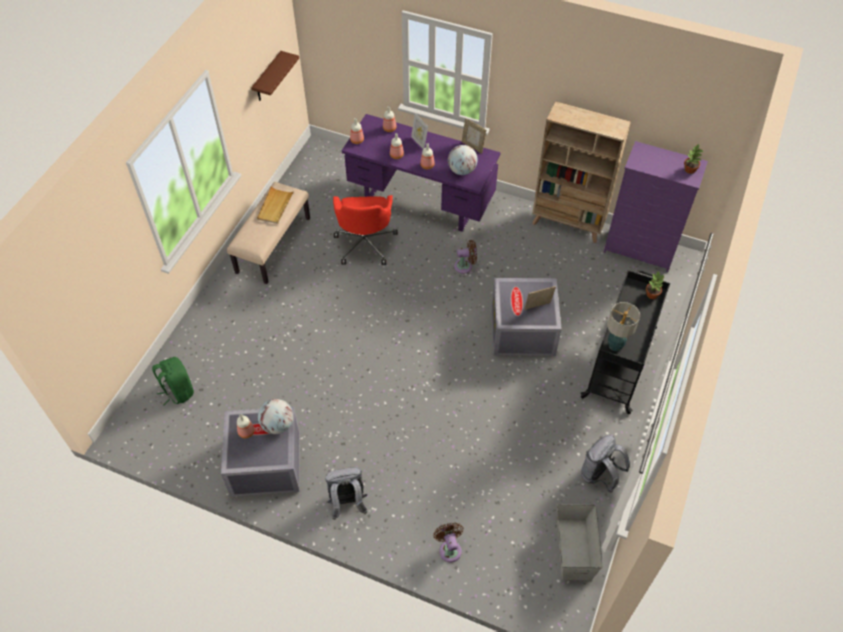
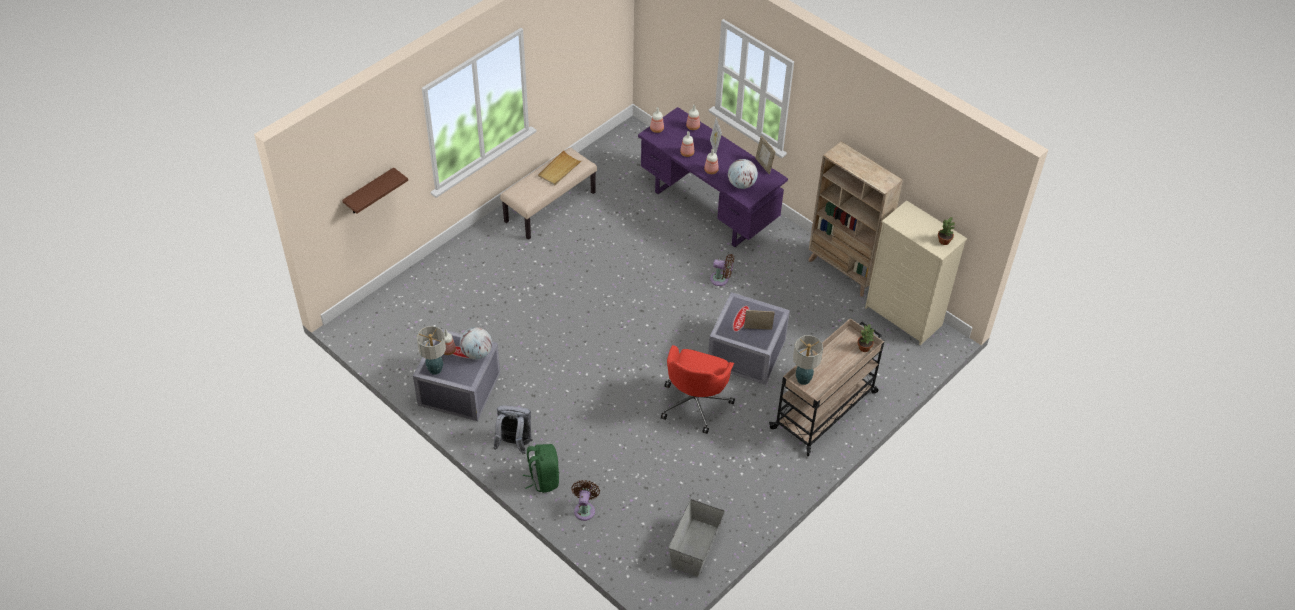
camera: 20 degrees right, 5 degrees down
green backpack [152,357,194,406] -> green backpack moved to [523,444,559,493]
brown shelf [251,51,299,101] -> brown shelf moved to [342,167,408,214]
red office chair [333,195,398,265] -> red office chair moved to [661,345,735,434]
black cart [580,270,670,414] -> beige cart [769,318,884,456]
grey backpack [581,435,630,493] -> none
purple dresser [604,141,708,272] -> beige dresser [865,200,967,345]
none -> table lamp [417,326,446,375]

